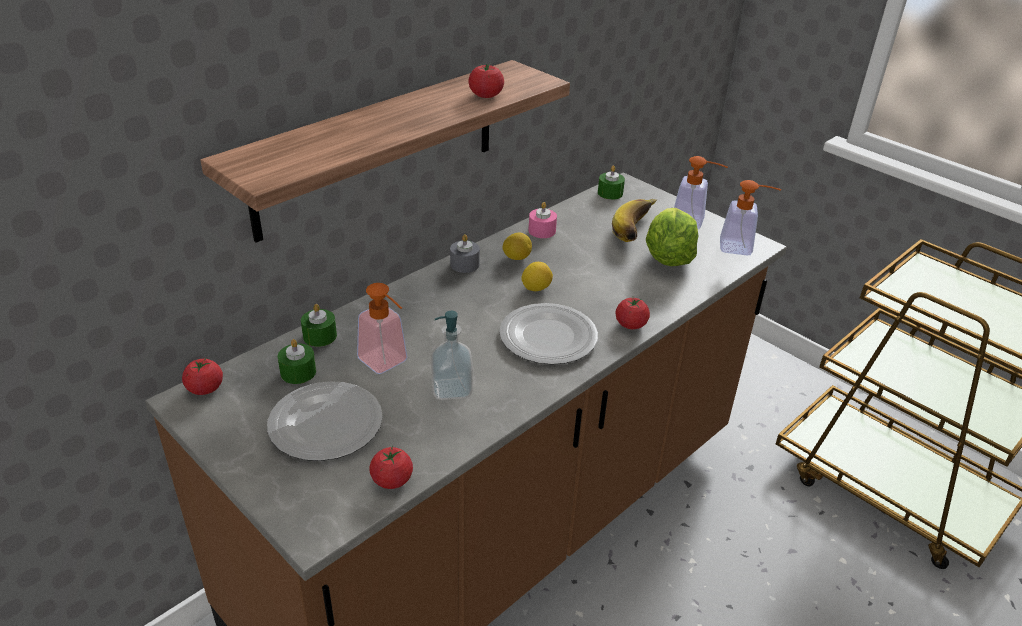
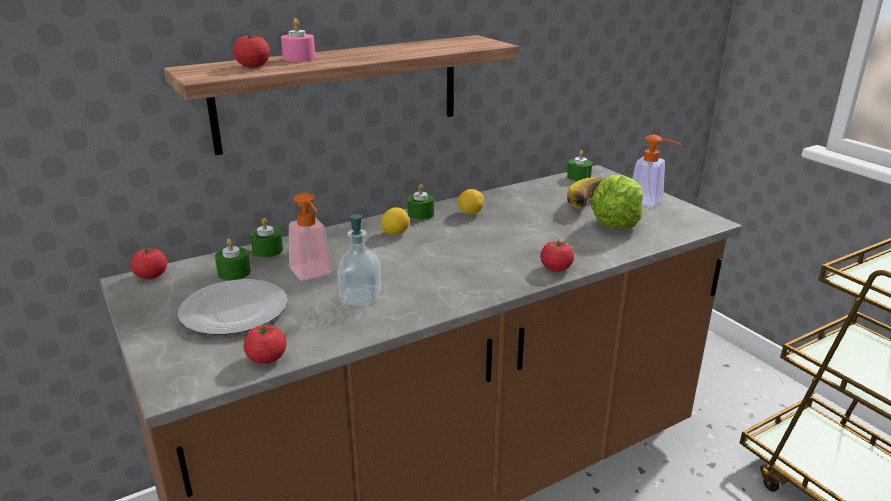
camera: 15 degrees right, 10 degrees down
grey candle [450,234,480,273] -> green candle [407,184,434,220]
tomato [468,63,504,98] -> tomato moved to [233,33,270,68]
plate [499,303,598,365] -> none
lemon [521,262,553,291] -> lemon moved to [380,207,410,235]
pink candle [529,202,557,238] -> pink candle moved to [281,18,315,62]
soap dispenser [720,180,782,256] -> none

